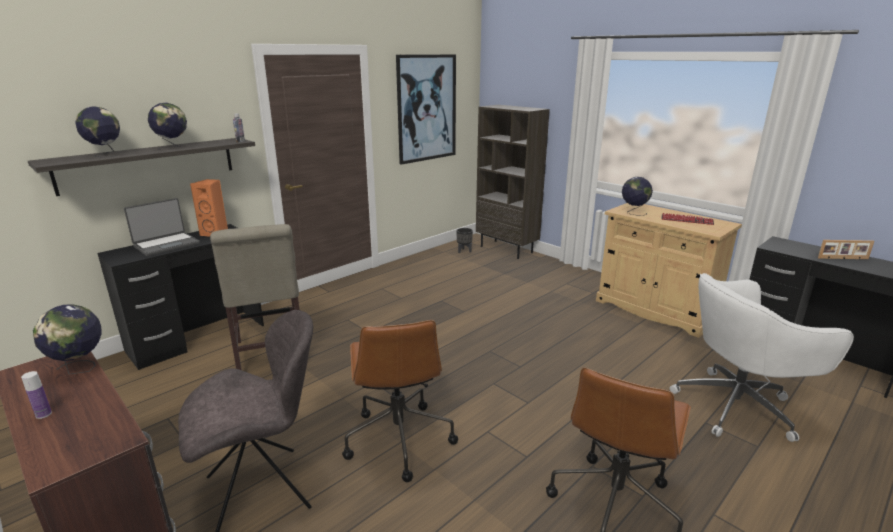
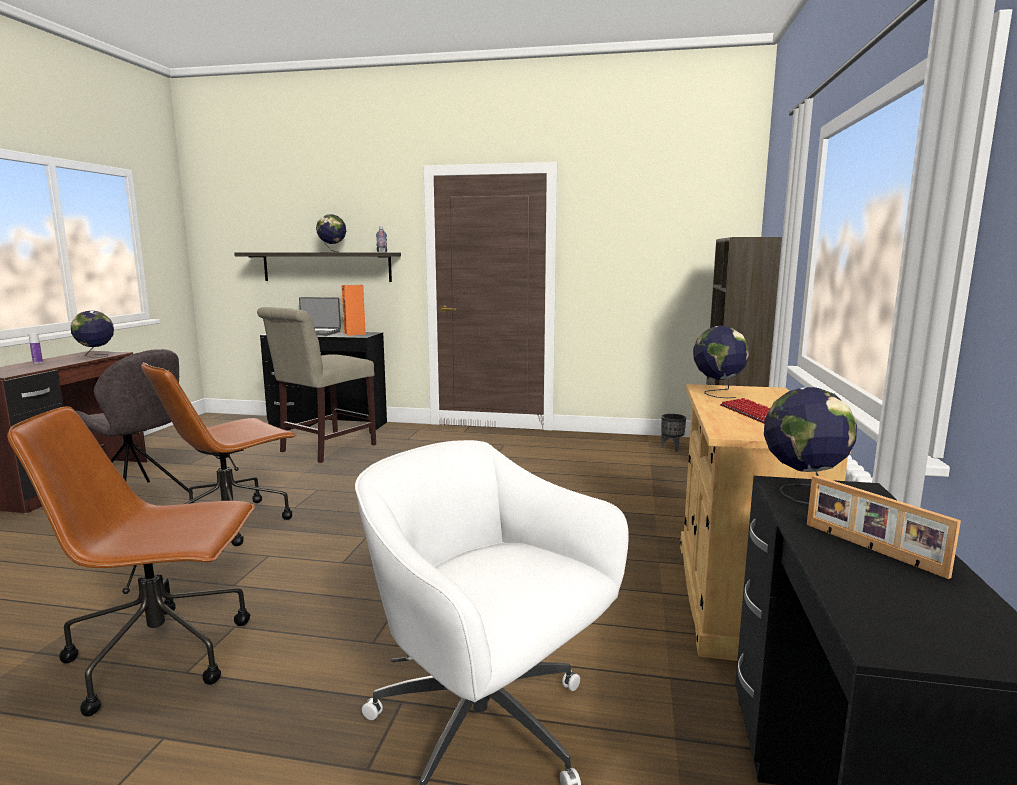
camera: 55 degrees right, 10 degrees down
globe [75,107,120,157] -> globe moved to [764,387,857,504]
picture [396,54,456,165] -> none

